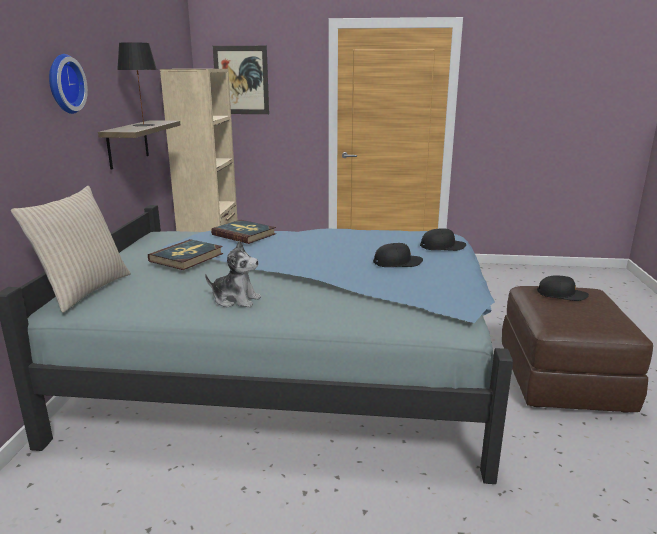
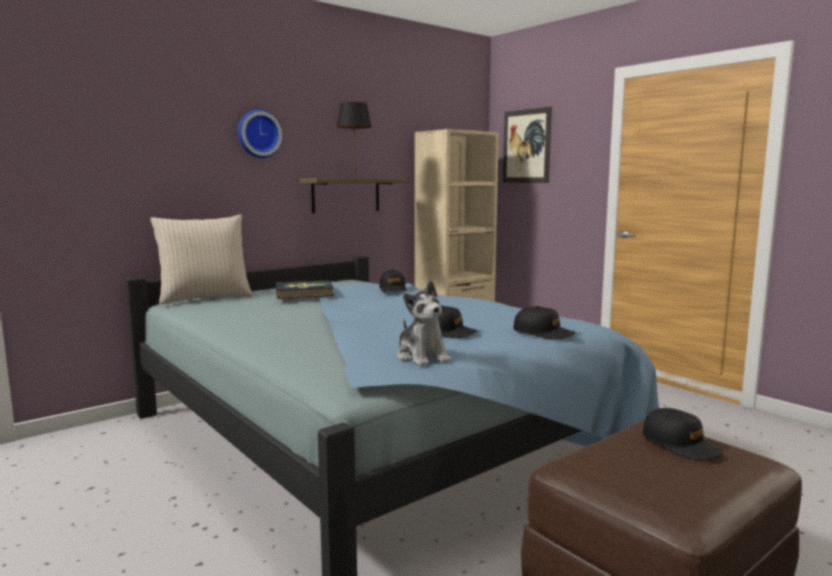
camera: 45 degrees right, 10 degrees down
plush toy [205,240,261,308] -> plush toy moved to [397,280,451,366]
book [211,220,276,244] -> black cap [379,269,406,292]

